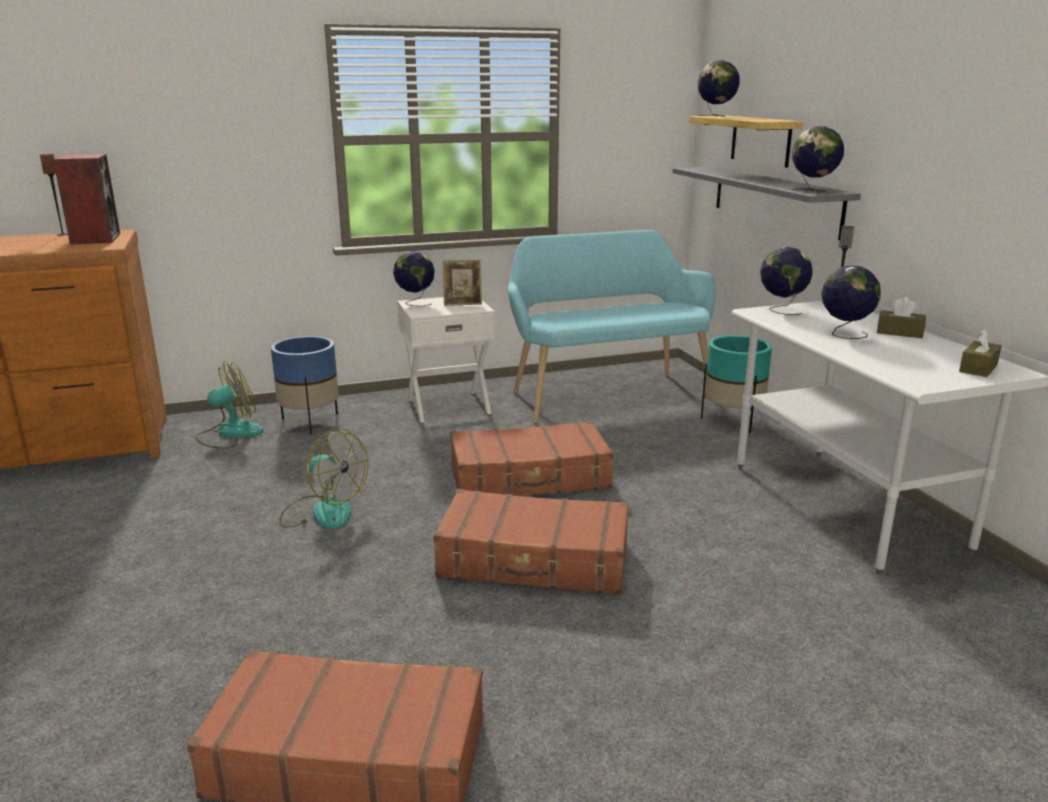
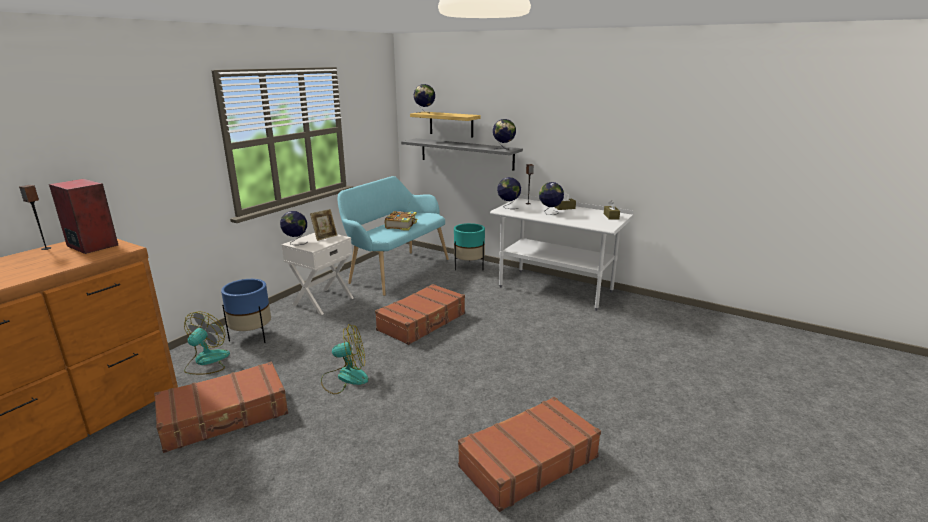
camera: 40 degrees left, 0 degrees up
brown suitcase [433,489,629,595] -> brown suitcase moved to [154,361,288,453]
none -> book [385,211,418,231]

